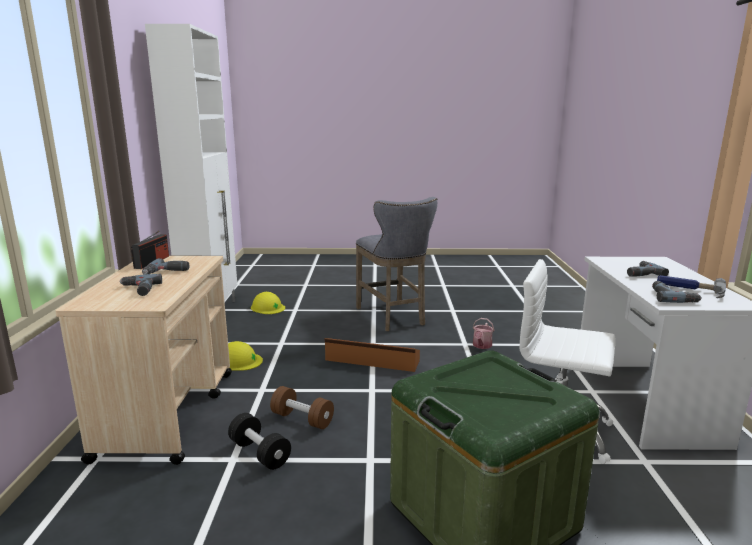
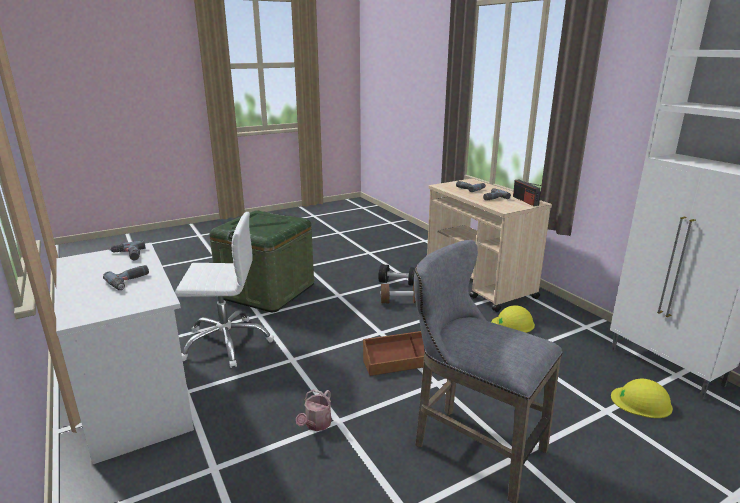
camera: 150 degrees right, 5 degrees up
watering can [473,318,494,349] -> watering can turned 150 degrees counterclockwise [296,389,331,431]
hammer [657,275,726,298] -> none

